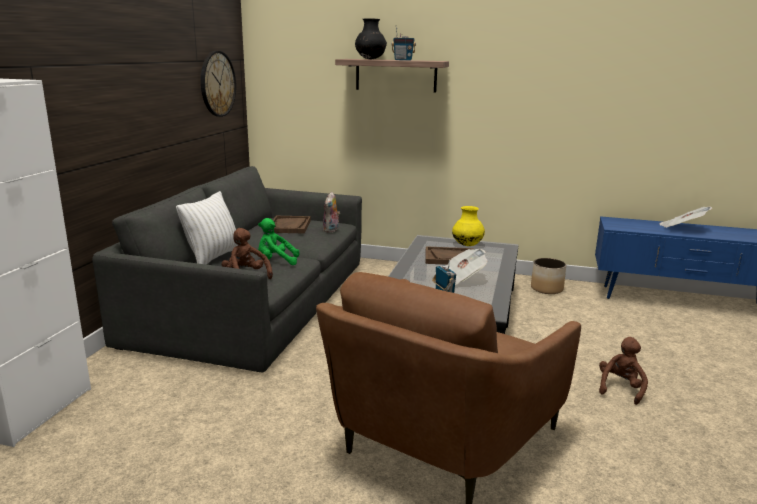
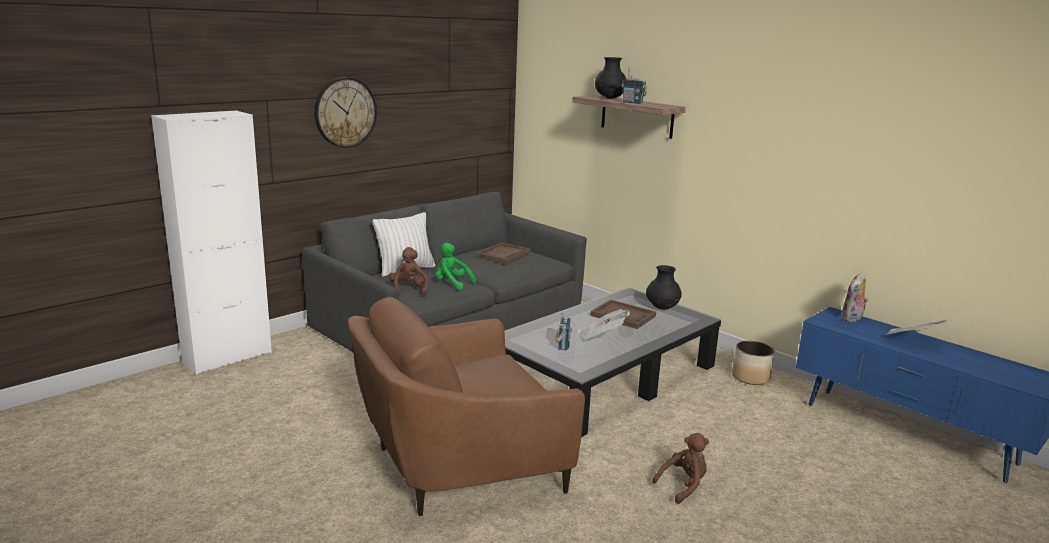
camera: 30 degrees right, 0 degrees up
wall clock [201,51,236,117] -> wall clock moved to [314,77,377,148]
plush toy [323,192,340,233] -> plush toy moved to [841,273,868,322]
yellow vase [452,206,485,246] -> black vase [646,265,682,309]

